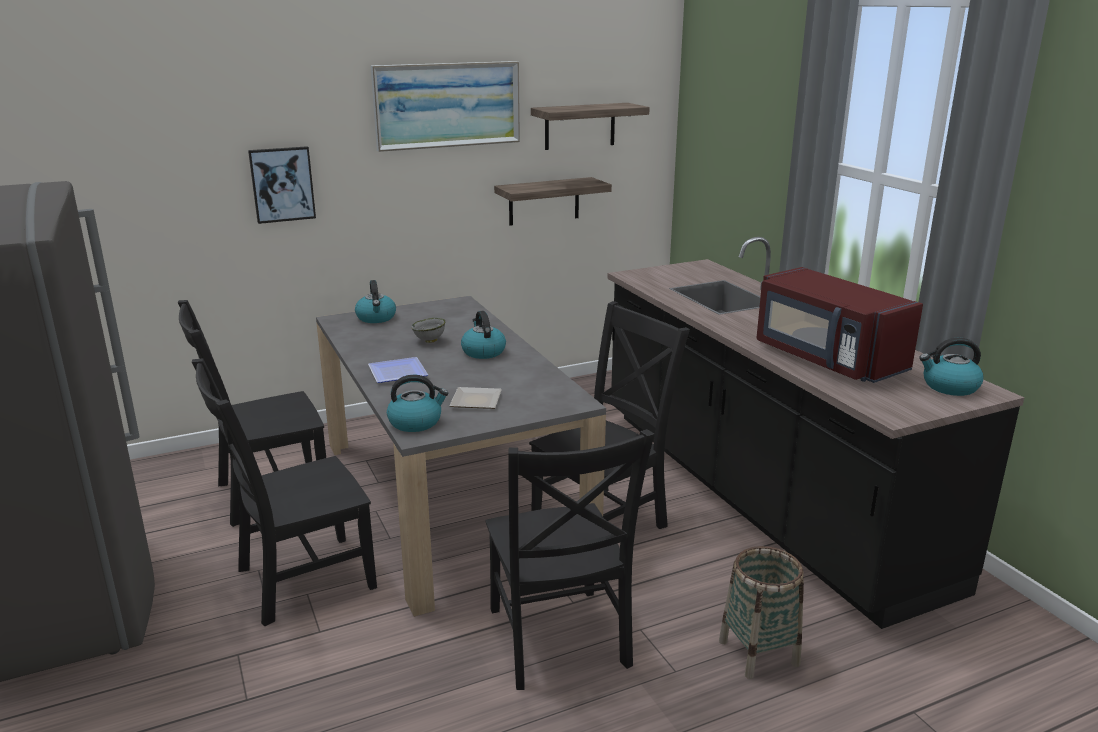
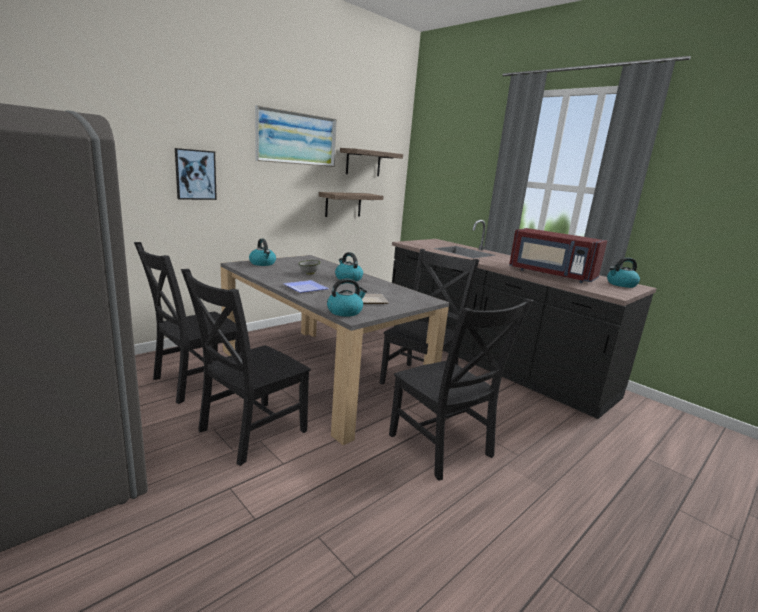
camera: 20 degrees left, 5 degrees down
basket [719,546,804,679] -> none

